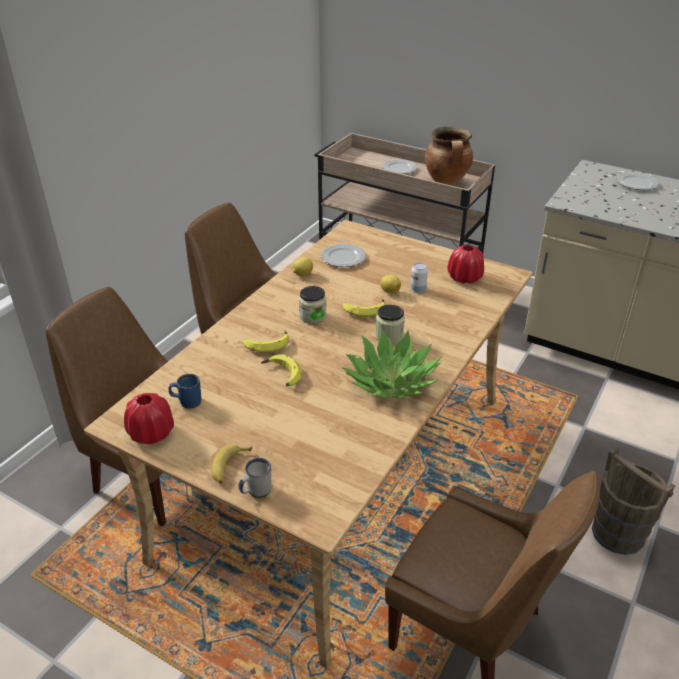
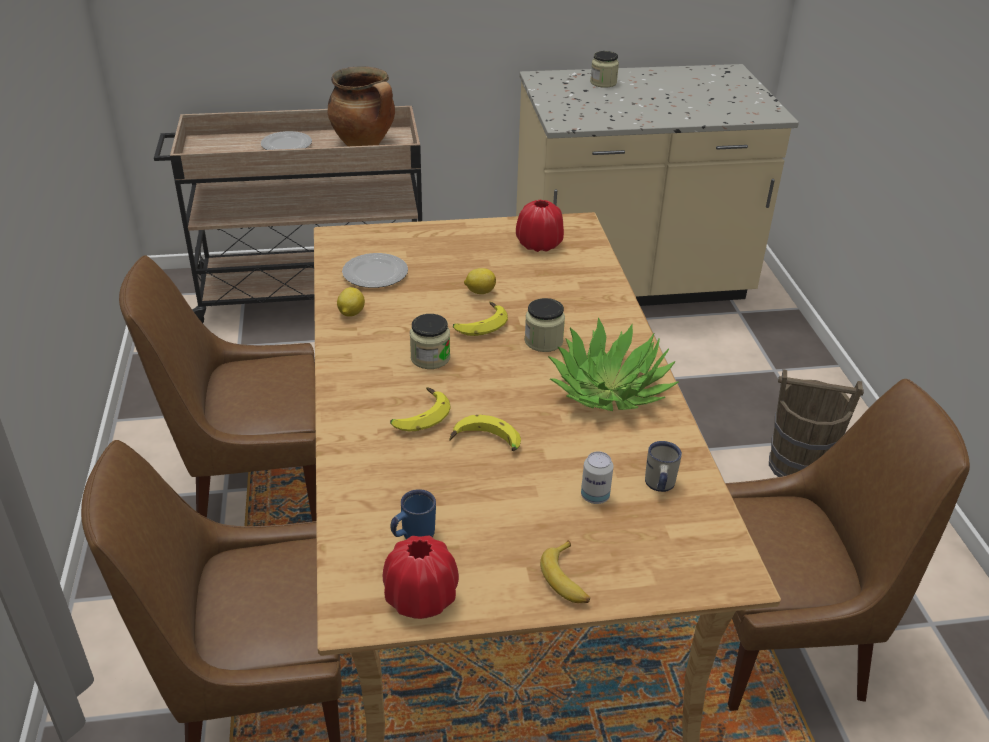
camera: 40 degrees left, 0 degrees up
white mug [238,458,271,498] -> white mug moved to [645,441,682,492]
can [410,263,428,293] -> can moved to [581,451,614,504]
plate [616,172,659,190] -> jar [590,51,619,88]

